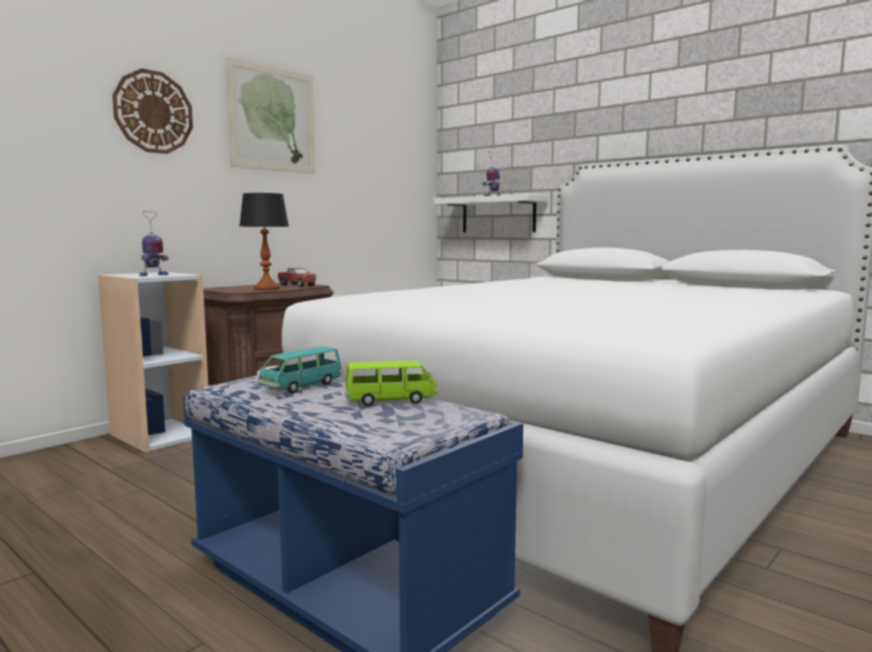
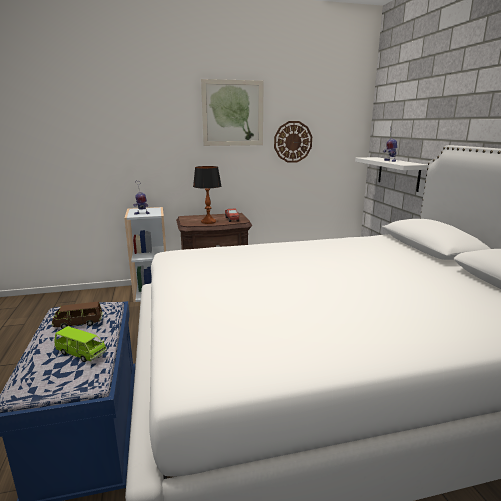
camera: 35 degrees right, 10 degrees up
wall clock [112,68,193,154] -> wall clock moved to [274,121,312,163]
turquoise toy car [257,346,342,393] -> brown toy car [52,302,103,329]

